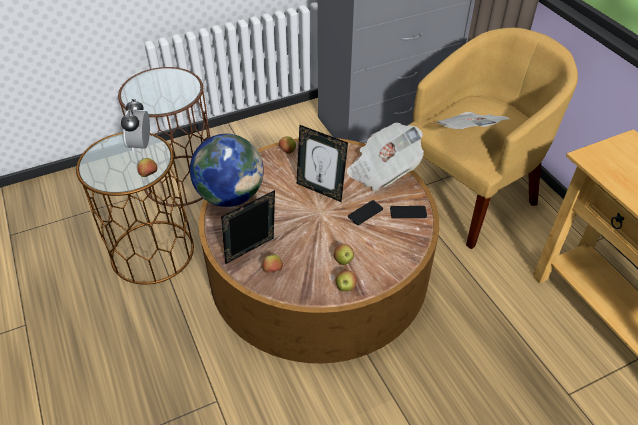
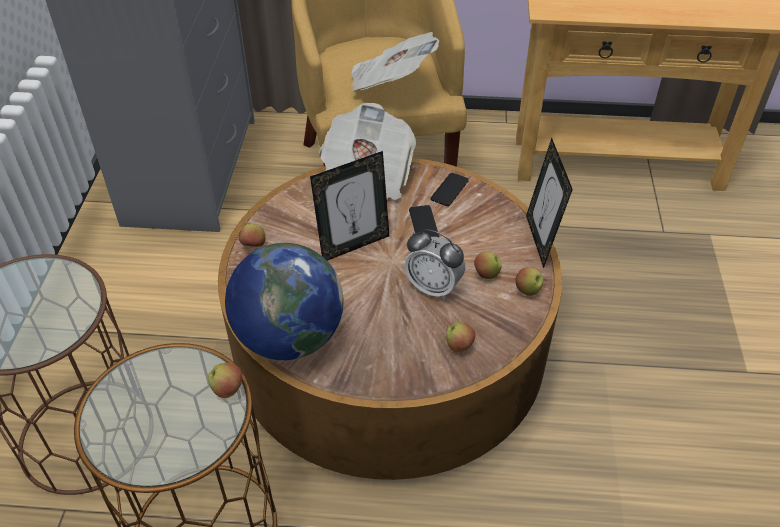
camera: 60 degrees left, 0 degrees up
alarm clock [121,99,150,153] -> alarm clock moved to [404,229,465,300]
picture frame [221,190,275,264] -> picture frame moved to [526,138,573,268]

